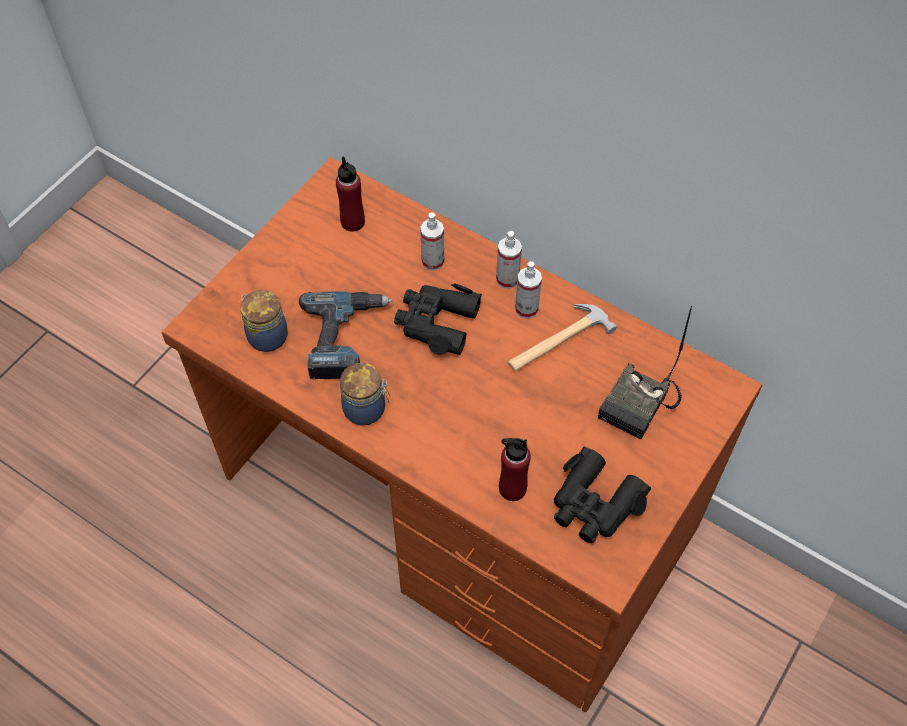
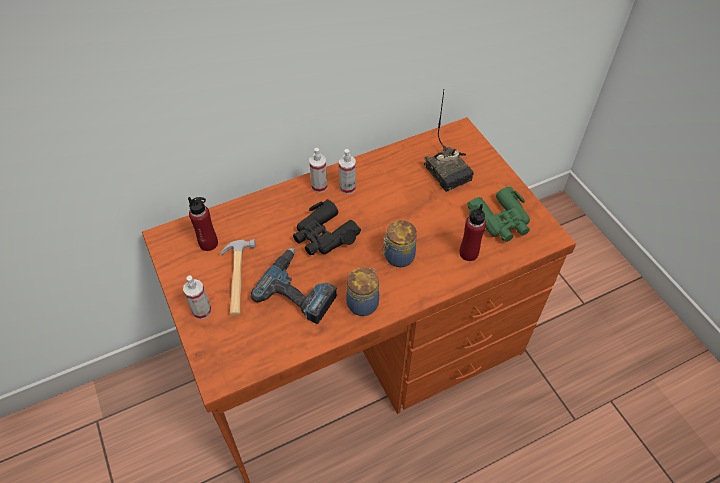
camera: 60 degrees left, 5 degrees down
jar [241,290,288,352] -> jar moved to [382,220,417,267]
spray bottle [420,213,444,271] -> spray bottle moved to [183,275,211,320]
hammer [508,304,617,372] -> hammer moved to [220,239,255,315]
black binoculars [554,447,651,543] -> green binoculars [467,187,530,242]

